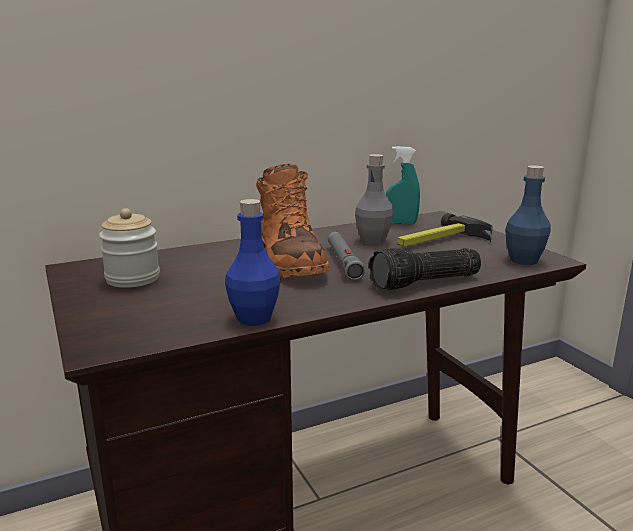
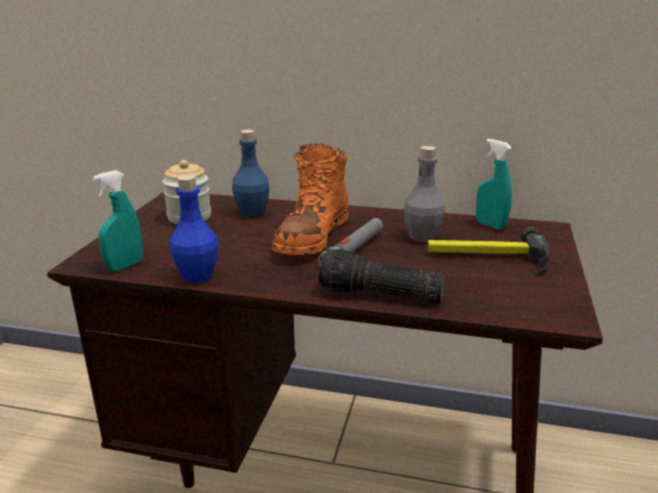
camera: 40 degrees right, 5 degrees up
blue bottle [505,165,551,265] -> blue bottle moved to [232,130,270,217]
none -> turquoise spray bottle [93,170,143,271]

